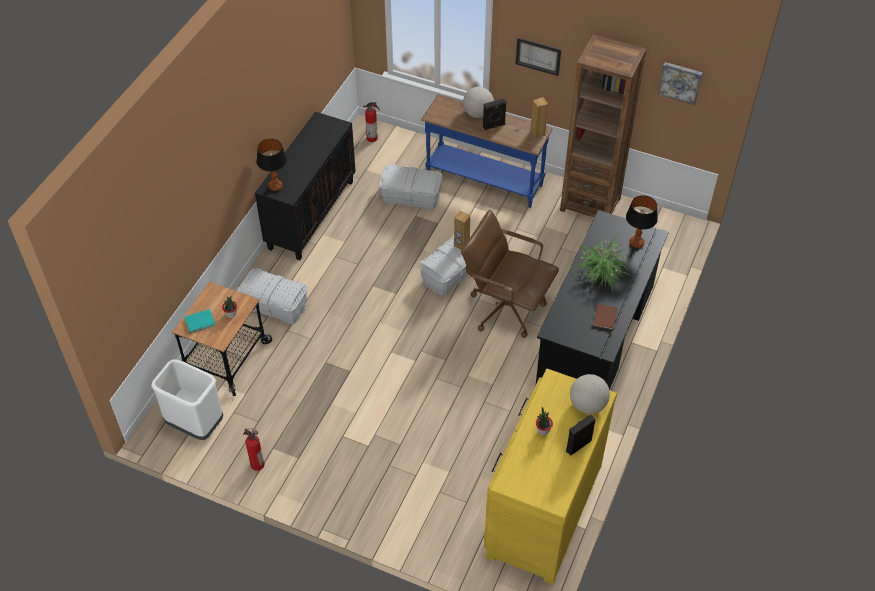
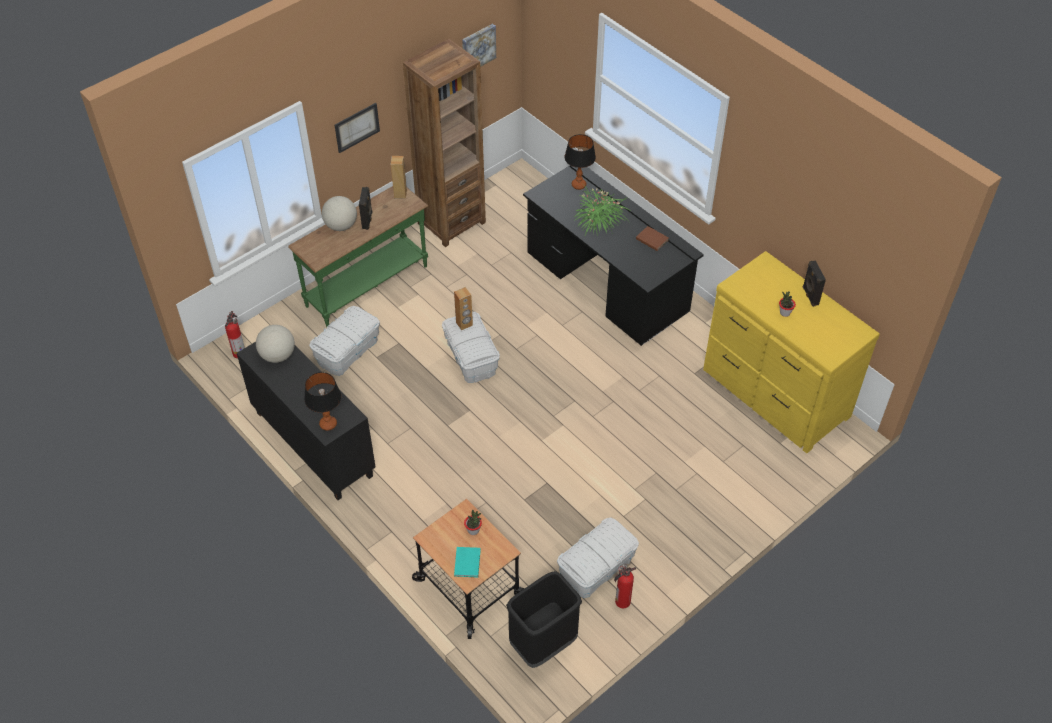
camera: 65 degrees left, 0 degrees up
white trash can [151,359,223,440] -> black trash can [506,571,582,668]
white storage box [237,268,308,324] -> white storage box moved to [557,517,639,598]
blue console table [421,94,553,208] -> green console table [288,186,428,327]
brown office chair [461,210,559,338] -> none
globe [570,374,610,414] -> globe moved to [256,325,295,363]

